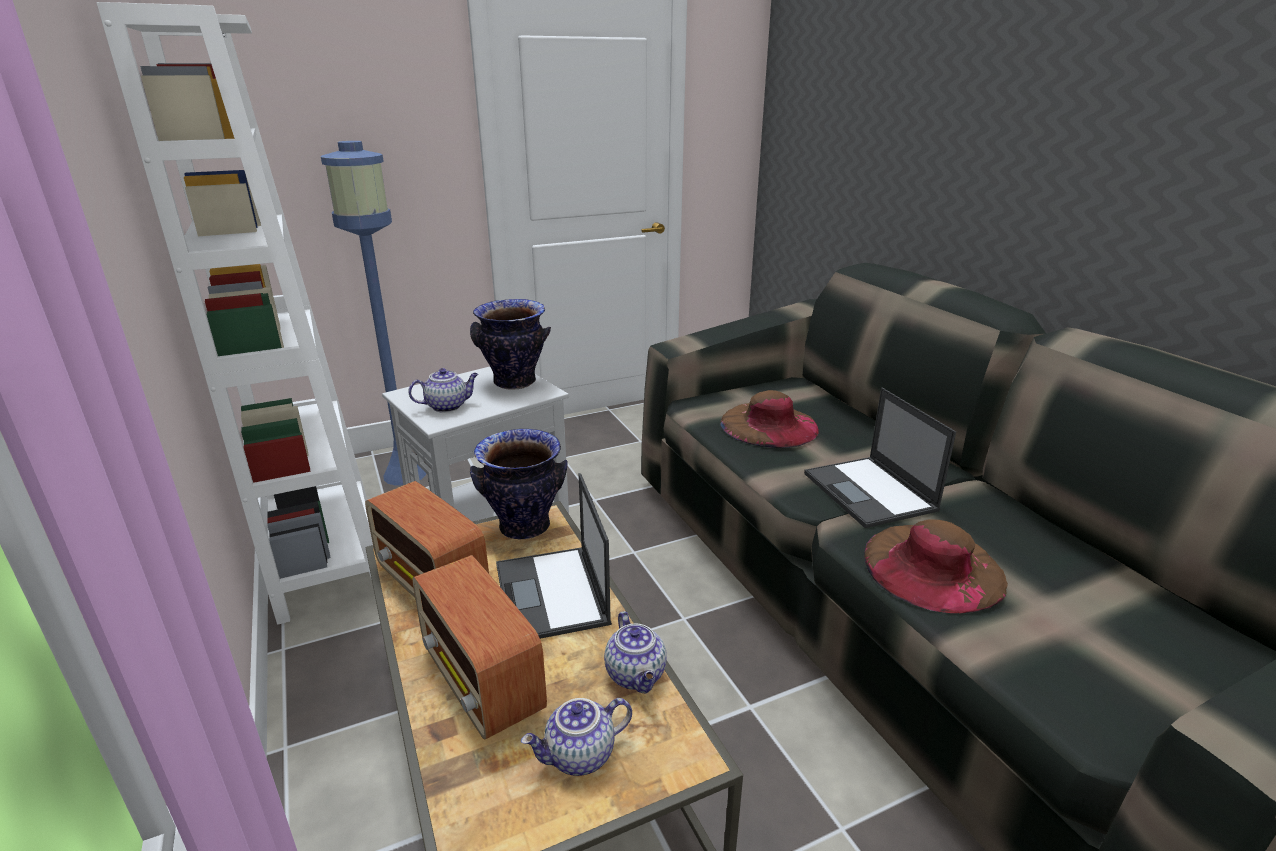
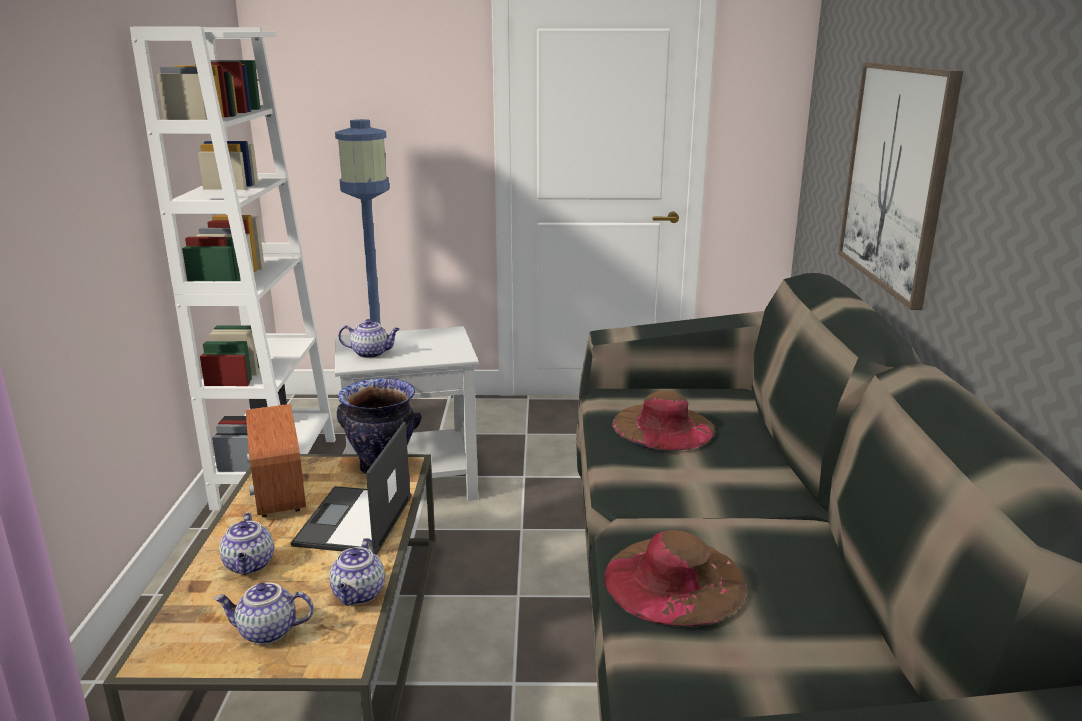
camera: 25 degrees right, 5 degrees down
radio [412,555,547,739] -> teapot [219,513,274,575]
vase [470,299,551,390] -> none
laptop [804,388,956,528] -> none
none -> picture [838,62,963,310]

